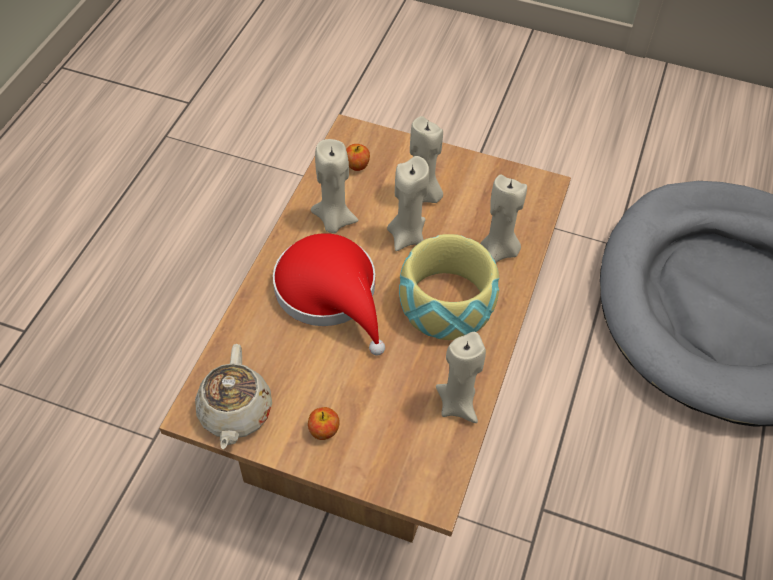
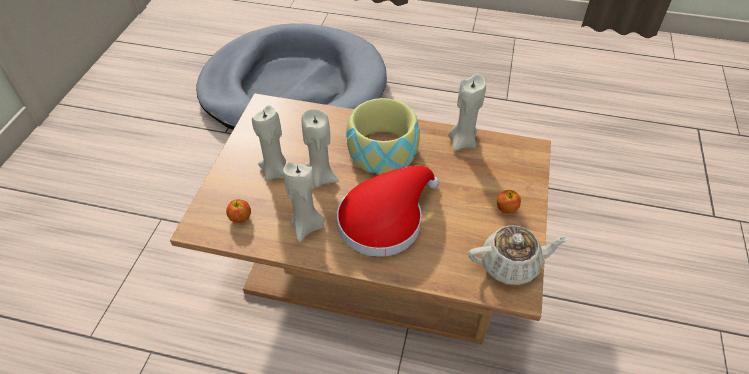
camera: 95 degrees left, 5 degrees down
beige candle [480,175,527,263] -> none

